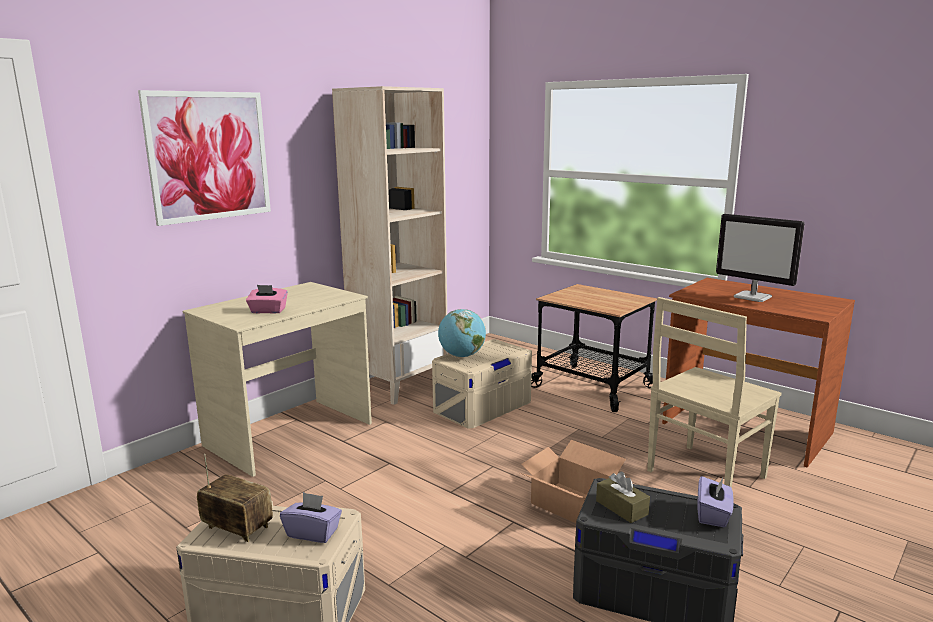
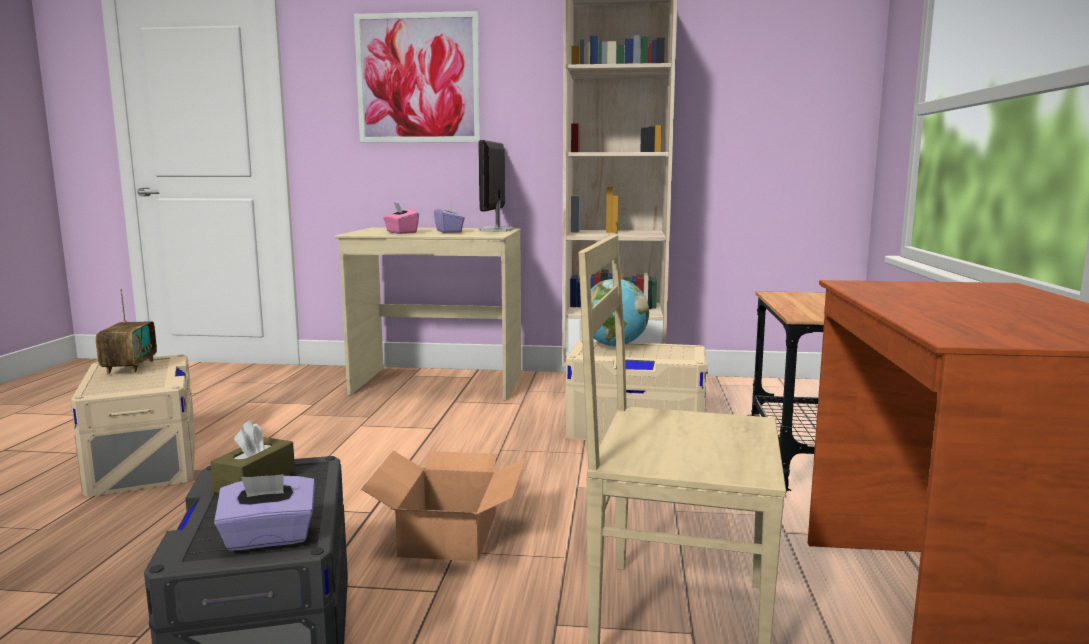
camera: 55 degrees right, 5 degrees down
purple tissue box [280,492,342,543] -> purple tissue box moved to [434,202,465,233]
monitor [716,214,805,302] -> monitor moved to [478,140,514,232]

